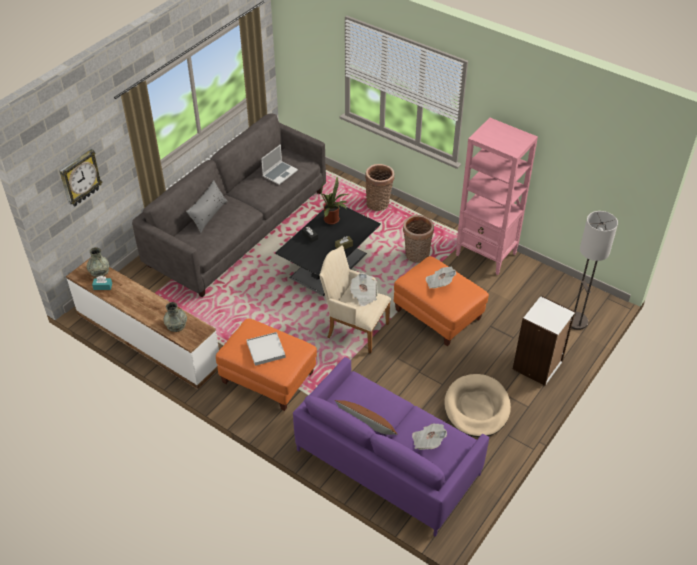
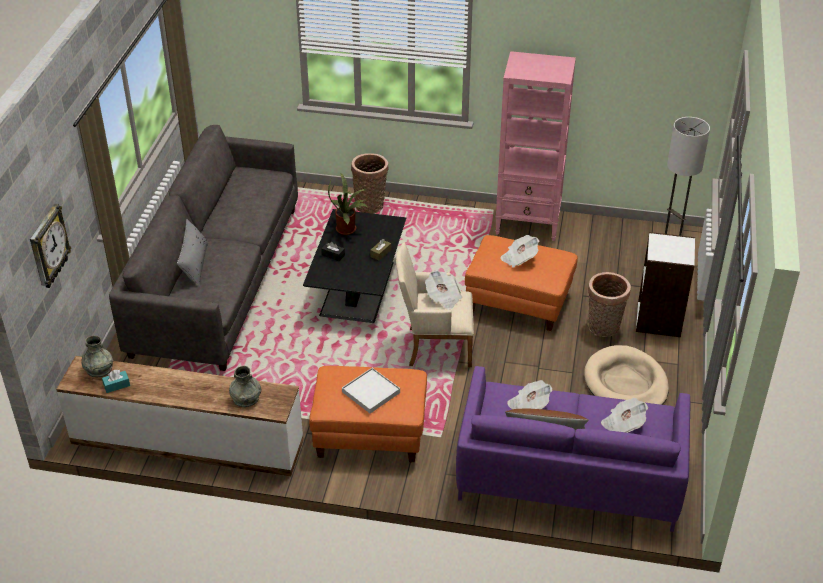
camera: 25 degrees left, 5 degrees down
laptop [261,144,298,185] -> none
basket [403,215,434,263] -> basket moved to [588,272,631,337]
none -> newspaper [507,380,553,409]

